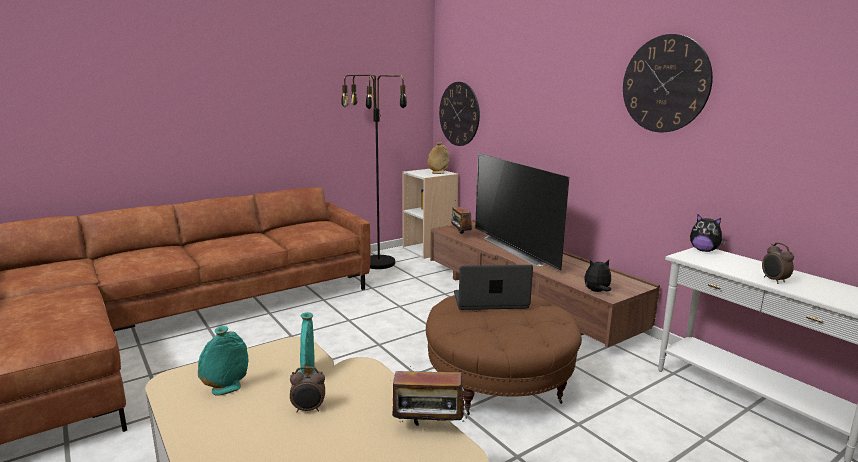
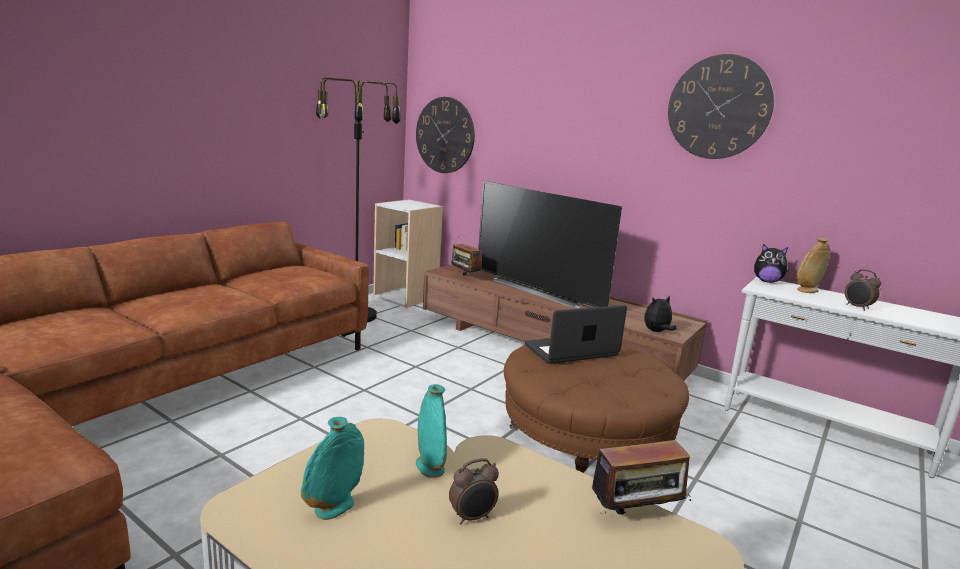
camera: 20 degrees left, 0 degrees up
beige vase [427,142,449,174] -> beige vase moved to [797,238,830,293]

